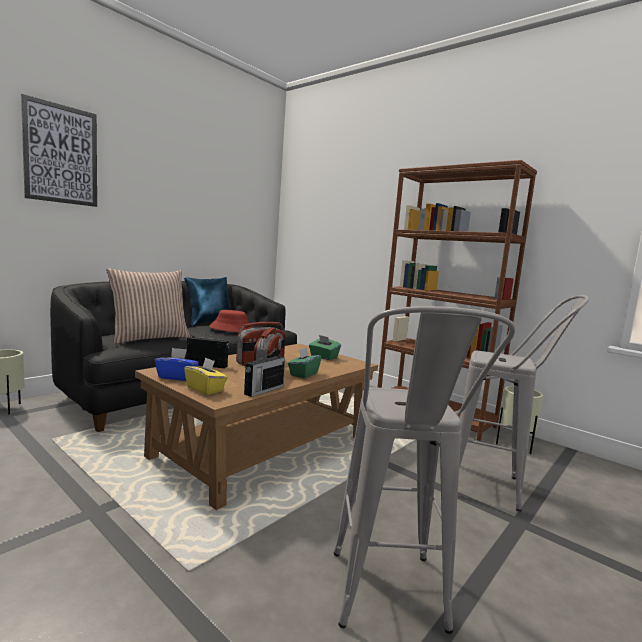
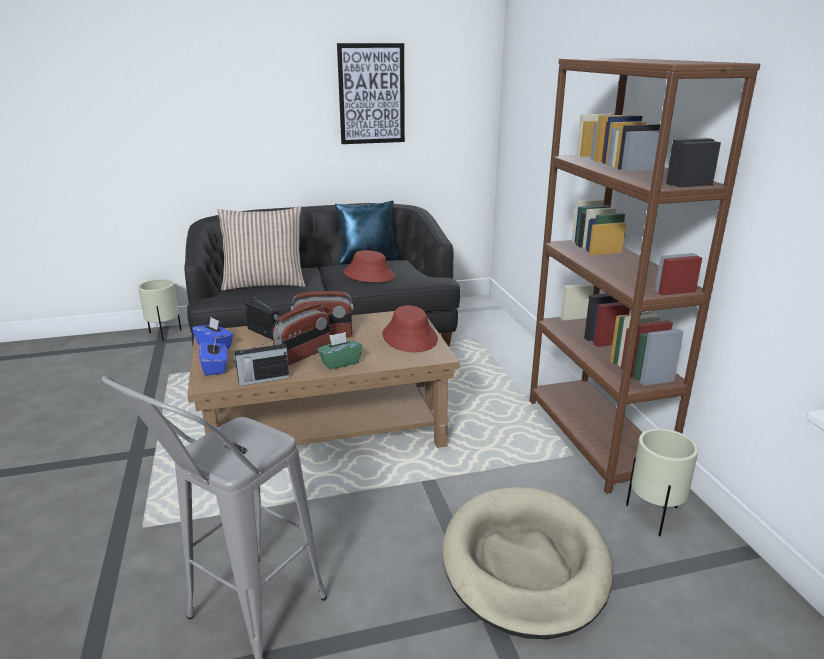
camera: 35 degrees right, 15 degrees up
picture [21,94,97,207] -> picture moved to [337,43,405,144]
yellow tissue box [184,357,228,395] -> blue tissue box [199,339,227,376]
green tissue box [309,335,341,360] -> red hat [382,305,438,352]
grey stool [459,295,589,512] -> beige dog bed [442,487,613,639]

